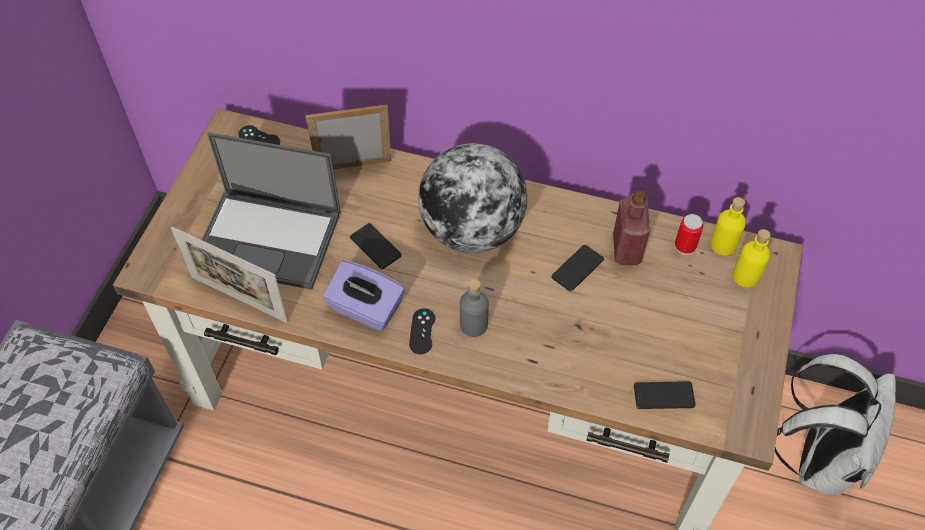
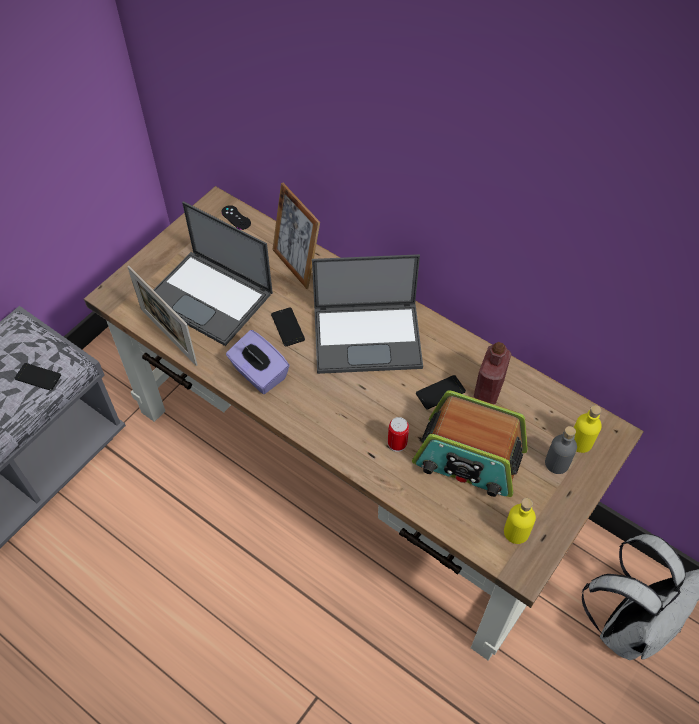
camera: 20 degrees right, 0 degrees up
picture frame [305,105,391,169] -> picture frame turned 135 degrees counterclockwise [272,183,320,289]
black game controller [409,308,435,354] -> none
globe [418,143,528,253] -> laptop [312,254,423,374]
grey bottle [460,279,489,337] -> grey bottle moved to [545,426,577,474]
phone [634,381,696,409] -> phone moved to [15,363,61,391]
can [675,214,704,255] -> can moved to [388,417,409,452]
yellow bottle [710,197,746,256] -> yellow bottle moved to [504,498,536,544]
none -> radio [412,390,528,497]

